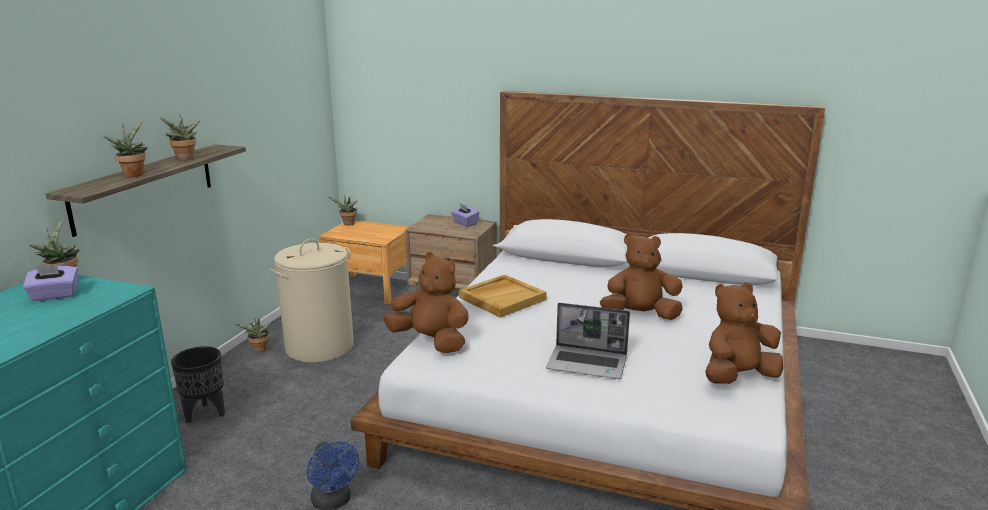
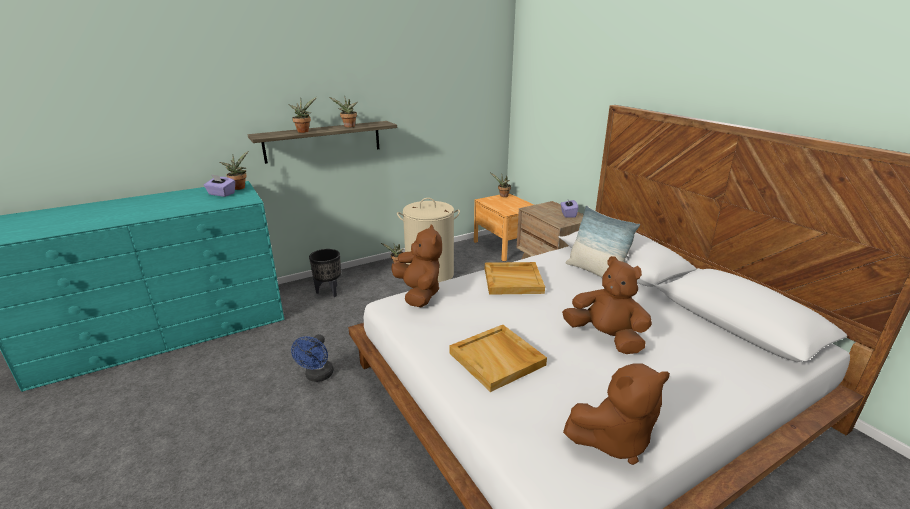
camera: 40 degrees right, 5 degrees up
laptop [546,303,630,379] -> beige tray [449,325,547,392]
brown plush toy [705,282,783,384] -> brown plush toy turned 150 degrees clockwise [563,363,670,465]
none -> pillow [566,205,640,277]

